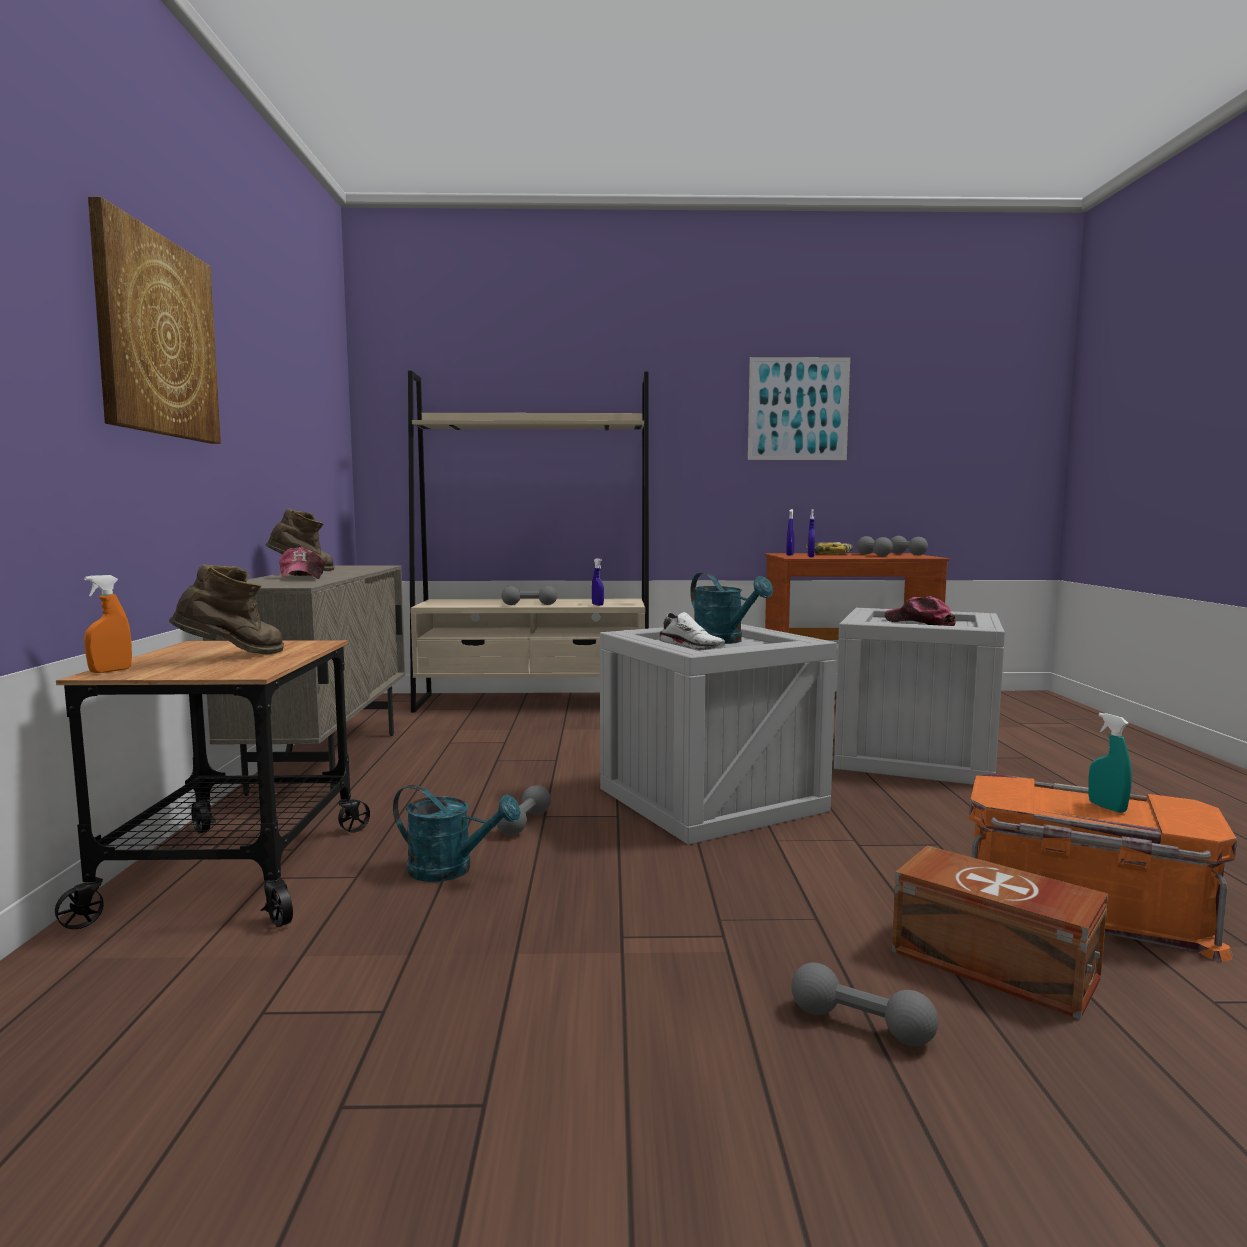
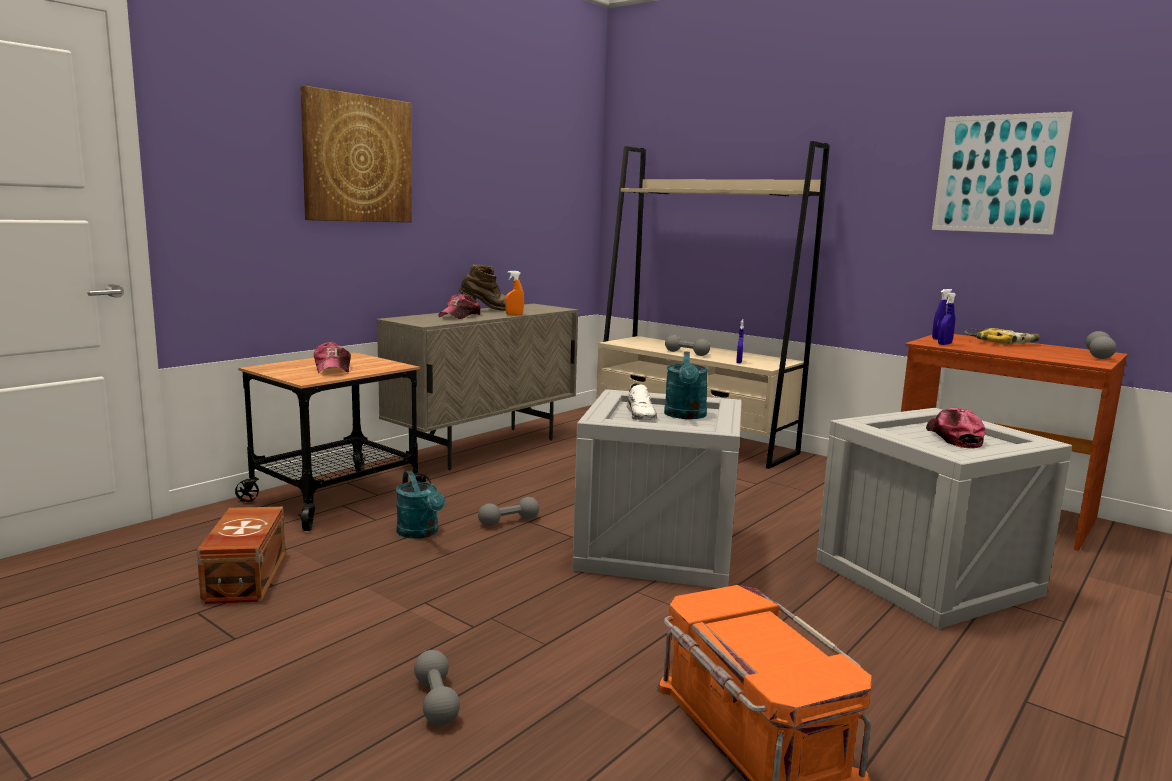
camera: 40 degrees right, 5 degrees up
orange spray bottle [84,575,132,673] -> orange spray bottle moved to [505,271,524,315]
brown boot [169,564,284,654] -> cap [314,341,351,373]
grey dumbbell [857,536,893,556] -> none
brown storage box [892,846,1108,1019] -> brown storage box moved to [197,507,286,604]
turquoise spray bottle [1088,713,1132,813] -> none

